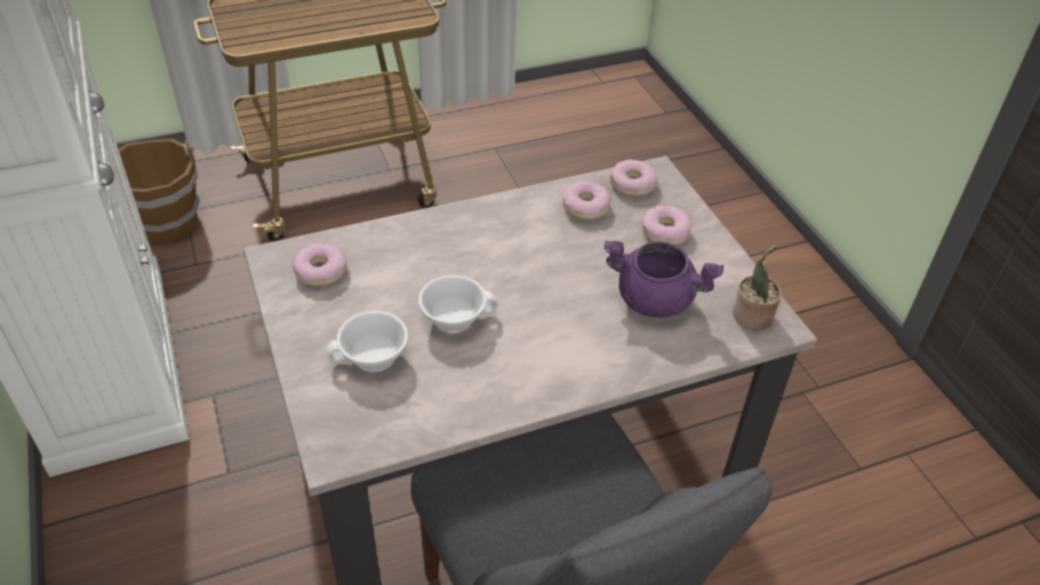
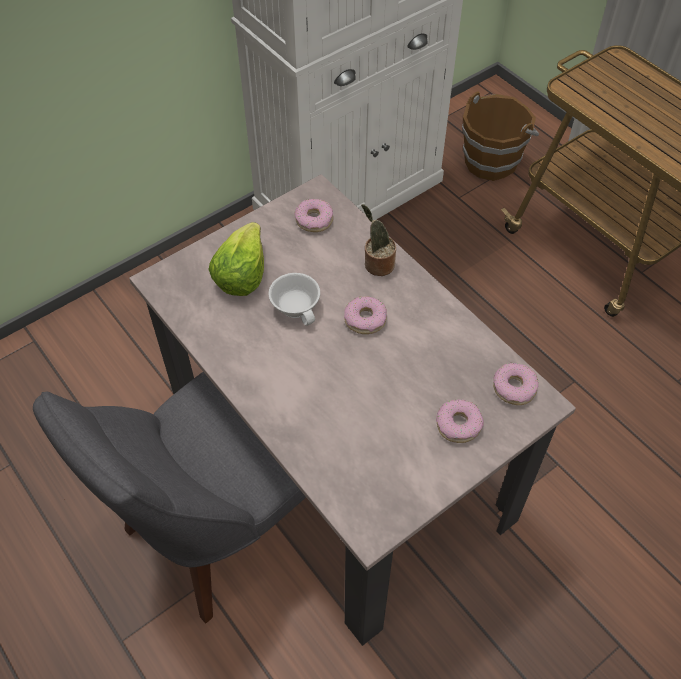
camera: 75 degrees right, 10 degrees up
white cup [326,311,408,372] -> lettuce [208,222,264,296]
donut [563,181,611,220] -> donut moved to [344,296,387,334]
purple cooking pot [604,241,724,318] -> none
potted plant [733,245,782,330] -> potted plant moved to [361,204,396,276]

